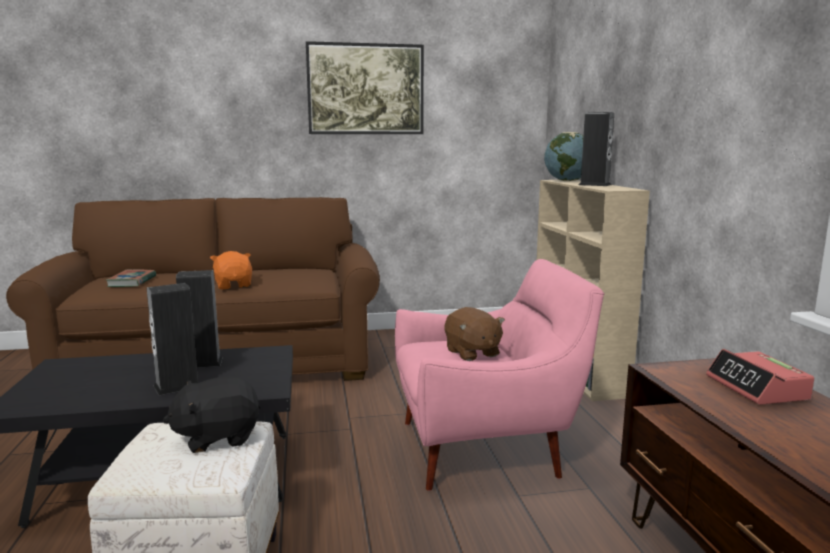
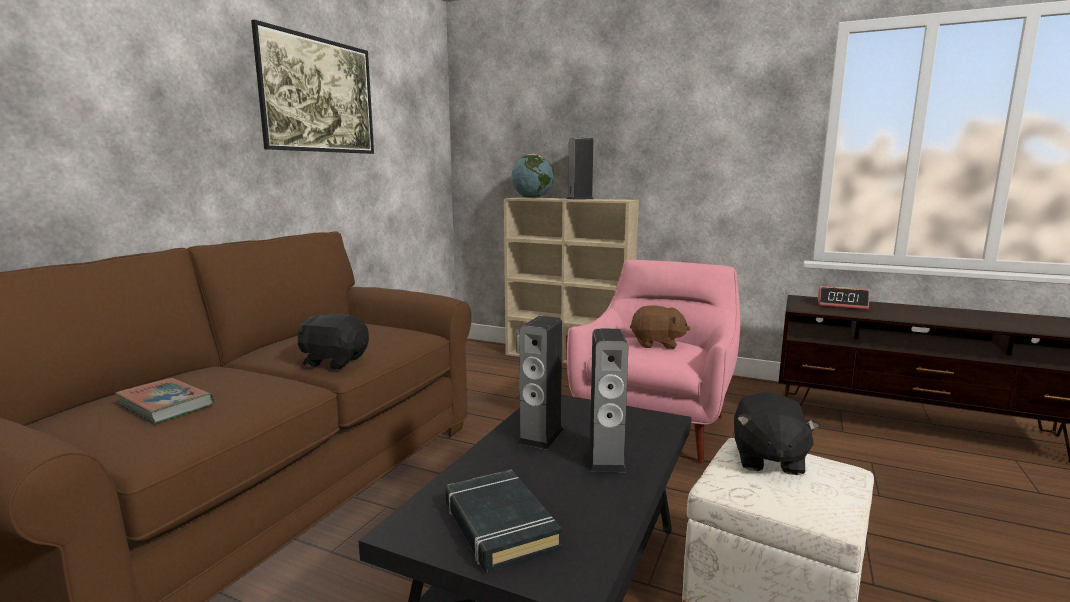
camera: 55 degrees left, 0 degrees up
orange plush toy [210,251,252,289] -> black plush toy [297,314,369,369]
none -> black book [445,470,562,573]

